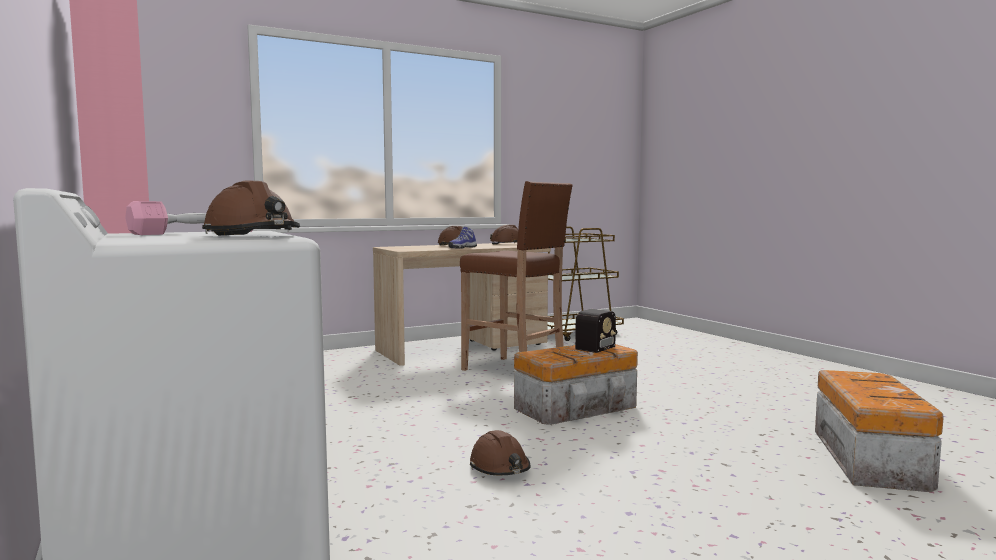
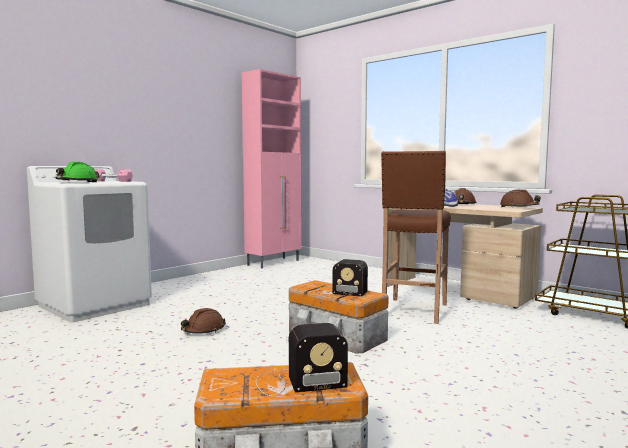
camera: 70 degrees right, 0 degrees up
brown hard hat [202,180,300,235] -> green hard hat [56,162,100,182]
none -> radio [256,323,348,396]

